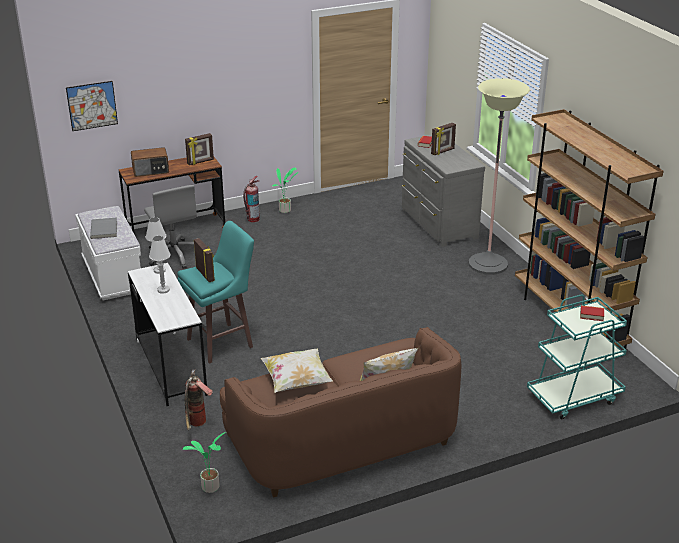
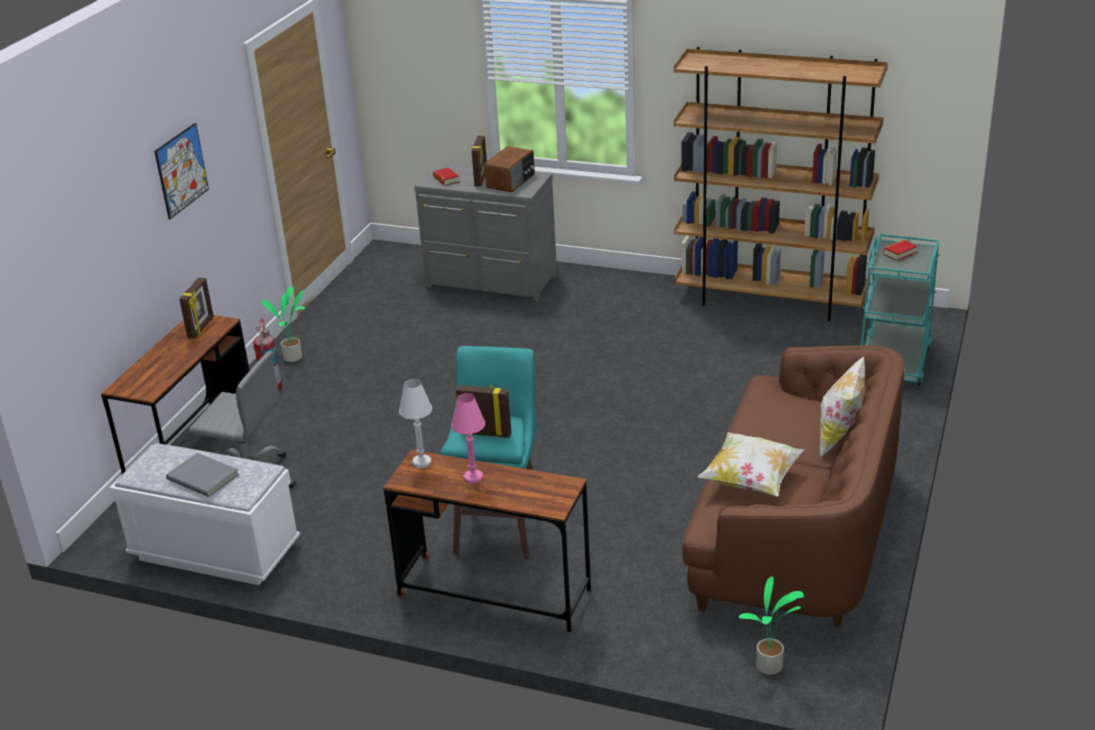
camera: 45 degrees left, 0 degrees up
picture [66,81,118,131] -> picture moved to [154,123,209,219]
white desk [128,263,208,406] -> brown desk [383,450,591,632]
radio [131,147,169,177] -> radio moved to [484,146,535,192]
white table lamp [149,236,171,294] -> pink table lamp [451,393,485,484]
fire extinguisher [185,369,213,430] -> none
floor lamp [469,78,530,275] -> none

